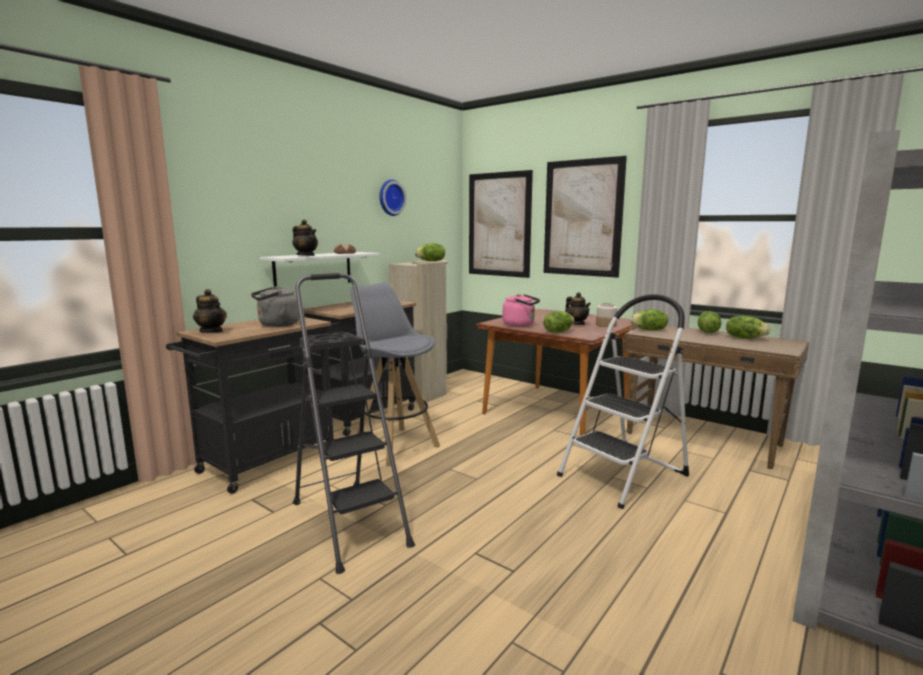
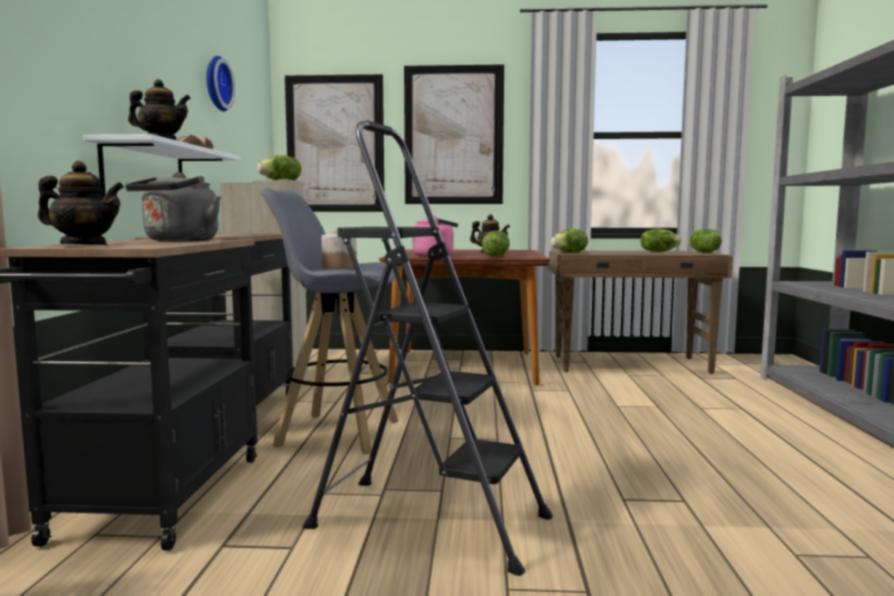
camera: 35 degrees left, 5 degrees down
step ladder [557,294,689,509] -> none
jar [596,303,618,327] -> jar moved to [321,230,357,269]
lettuce [698,311,721,333] -> lettuce moved to [688,229,722,253]

